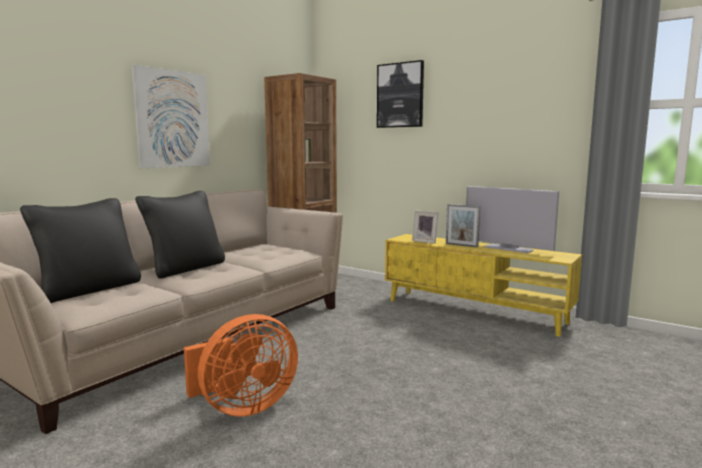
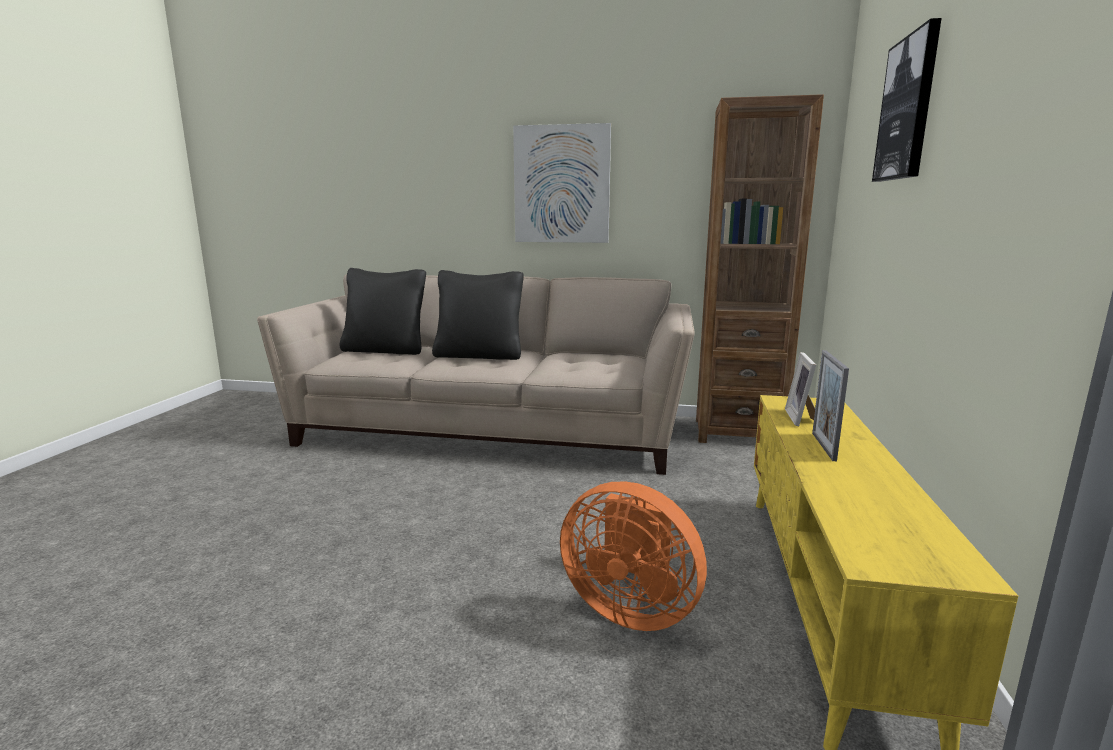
camera: 65 degrees right, 5 degrees up
orange fan [184,314,298,417] -> orange fan moved to [560,482,707,631]
television [466,186,559,253] -> none

